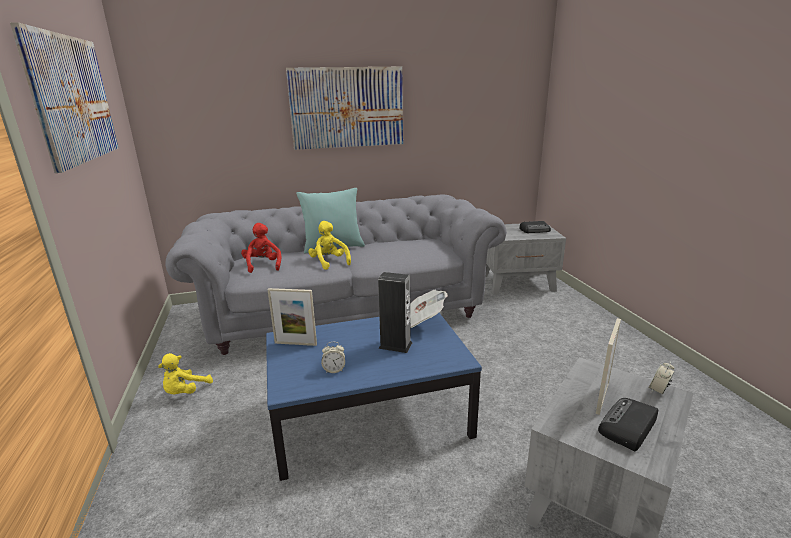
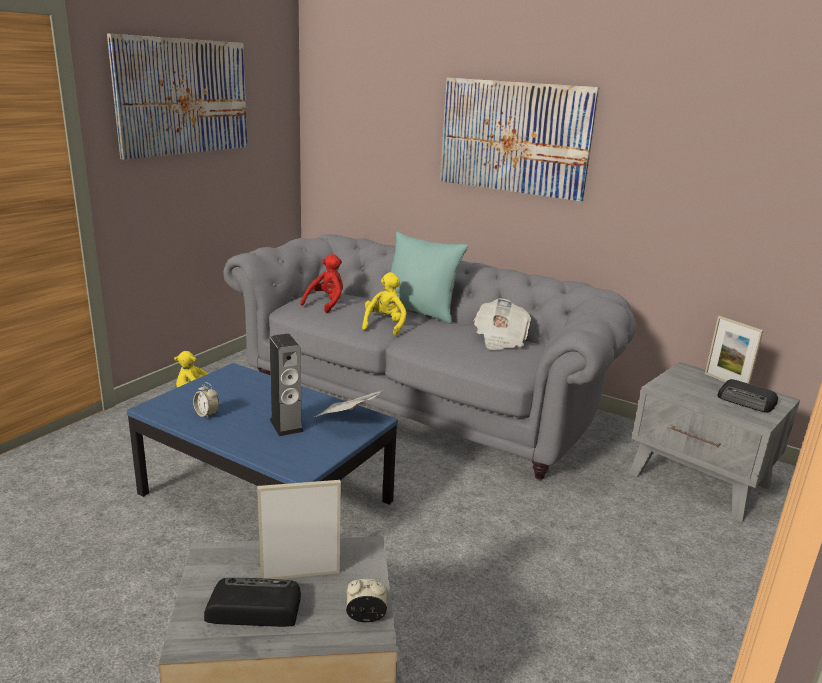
camera: 45 degrees right, 0 degrees up
picture frame [267,288,317,346] -> picture frame moved to [705,316,764,384]
none -> newspaper [473,298,531,350]

